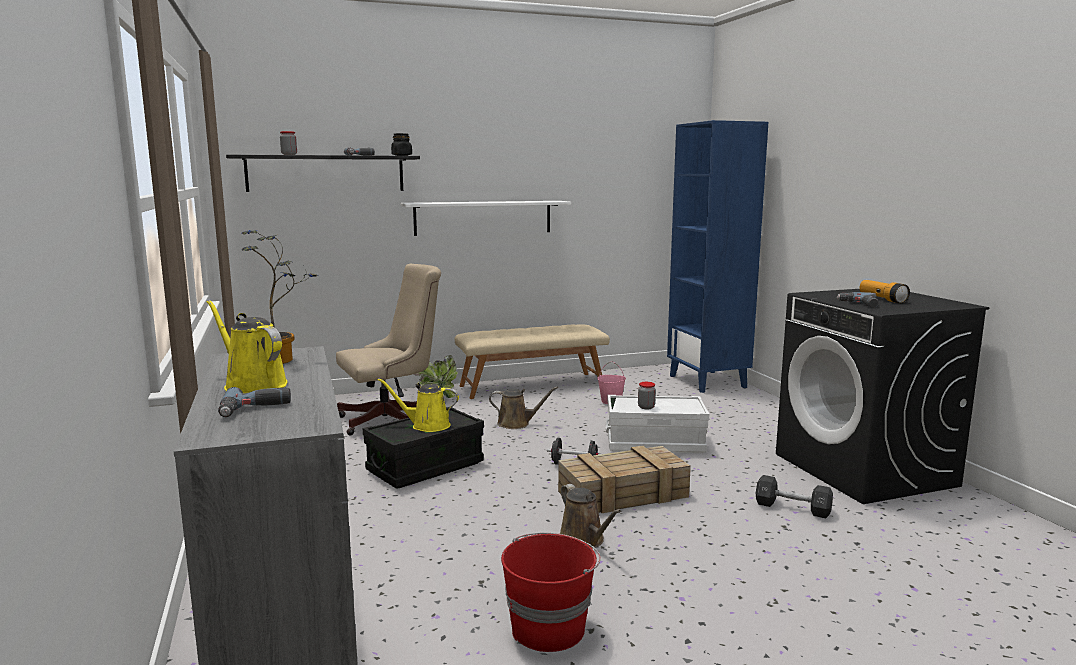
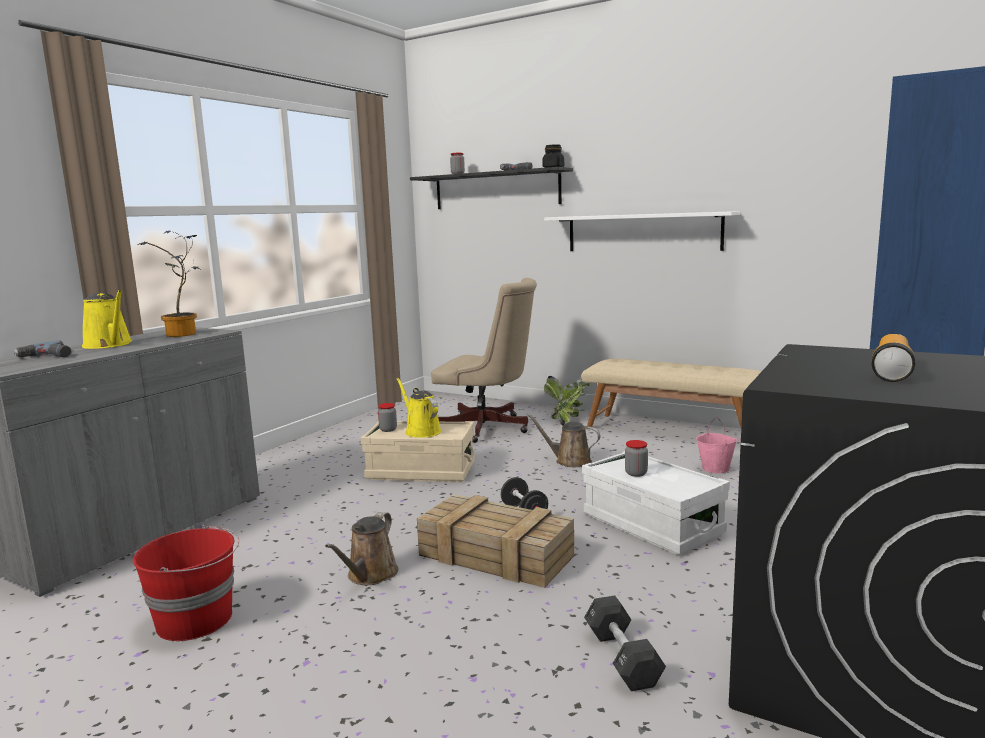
camera: 50 degrees right, 0 degrees up
yellow watering can [207,300,288,393] -> yellow watering can turned 135 degrees clockwise [82,290,132,349]
black storage box [363,407,484,488] -> beige storage box [360,421,475,482]
brown watering can [489,387,558,429] -> brown watering can turned 150 degrees clockwise [527,413,601,467]
power drill [837,292,879,308] -> none
none -> jar [378,403,397,432]

